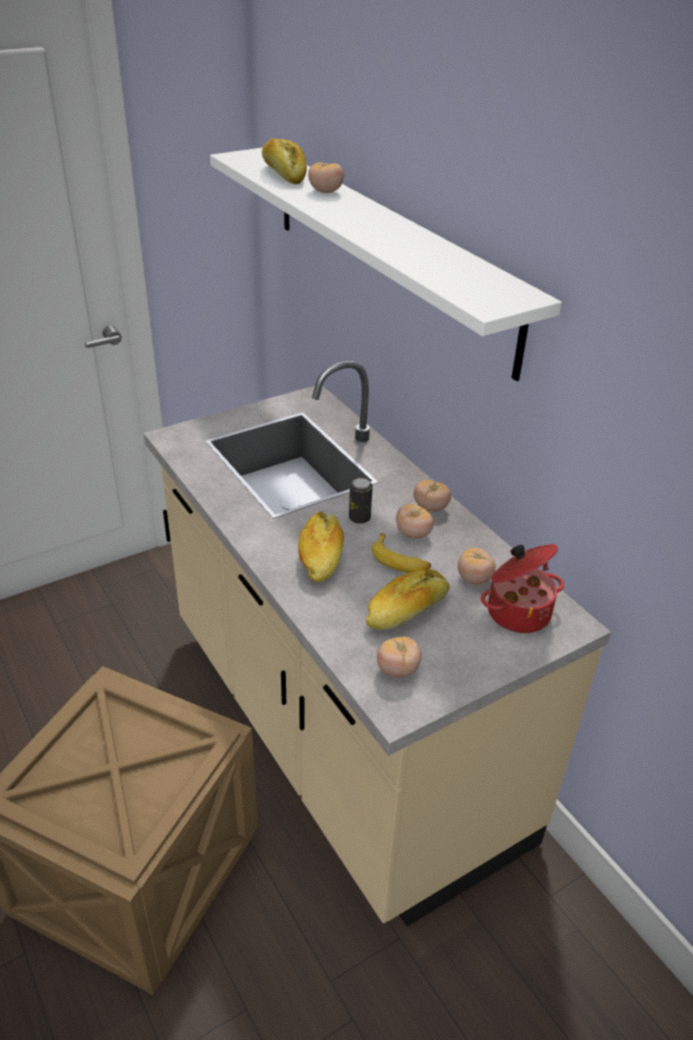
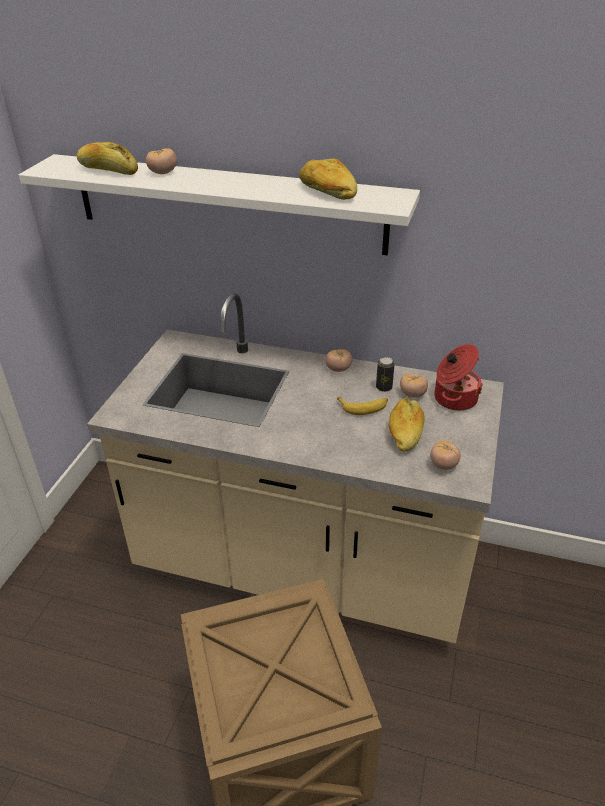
camera: 40 degrees left, 0 degrees up
bread [298,512,344,583] -> bread moved to [299,158,357,200]
can [349,478,373,524] -> can moved to [376,357,395,392]
tomato [396,504,434,539] -> none

